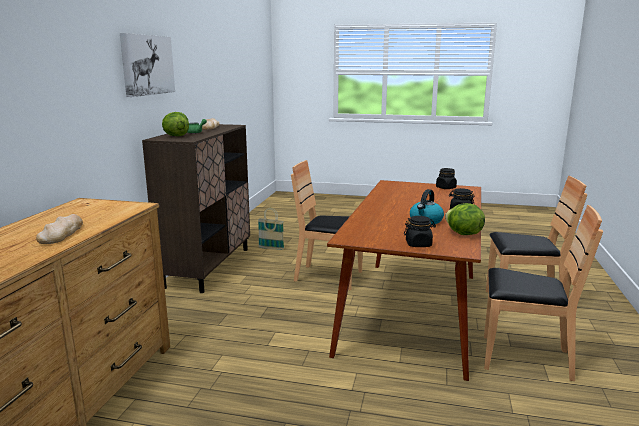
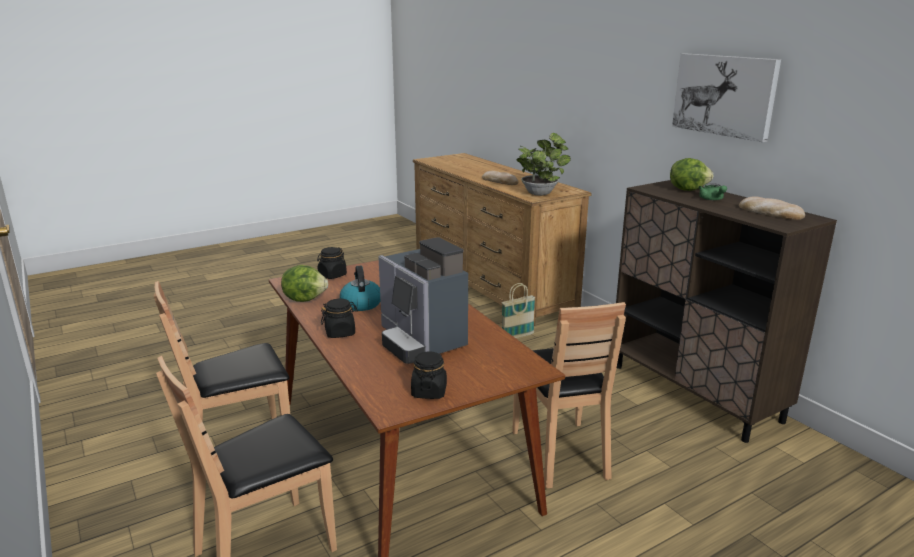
camera: 135 degrees right, 5 degrees up
basket [258,208,284,250] -> basket moved to [502,283,535,338]
brown chair [291,160,363,290] -> brown chair turned 105 degrees clockwise [512,302,626,489]
none -> coffee machine [378,237,468,364]
none -> potted plant [517,133,571,196]

